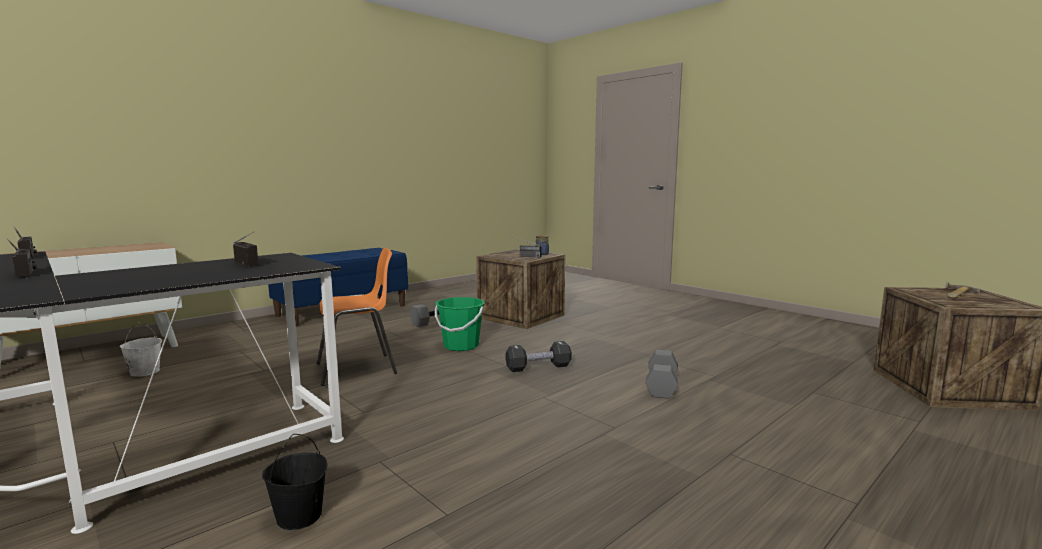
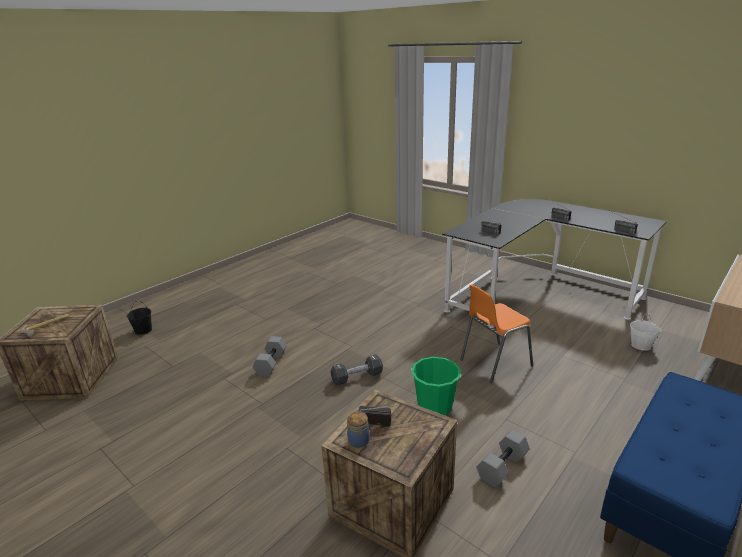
camera: 175 degrees right, 15 degrees up
black bucket [262,434,328,530] -> black bucket moved to [127,301,152,335]

